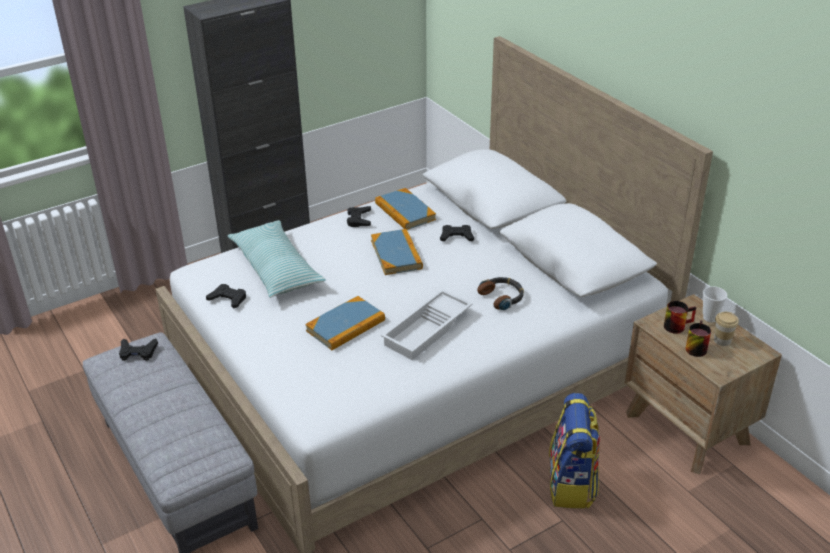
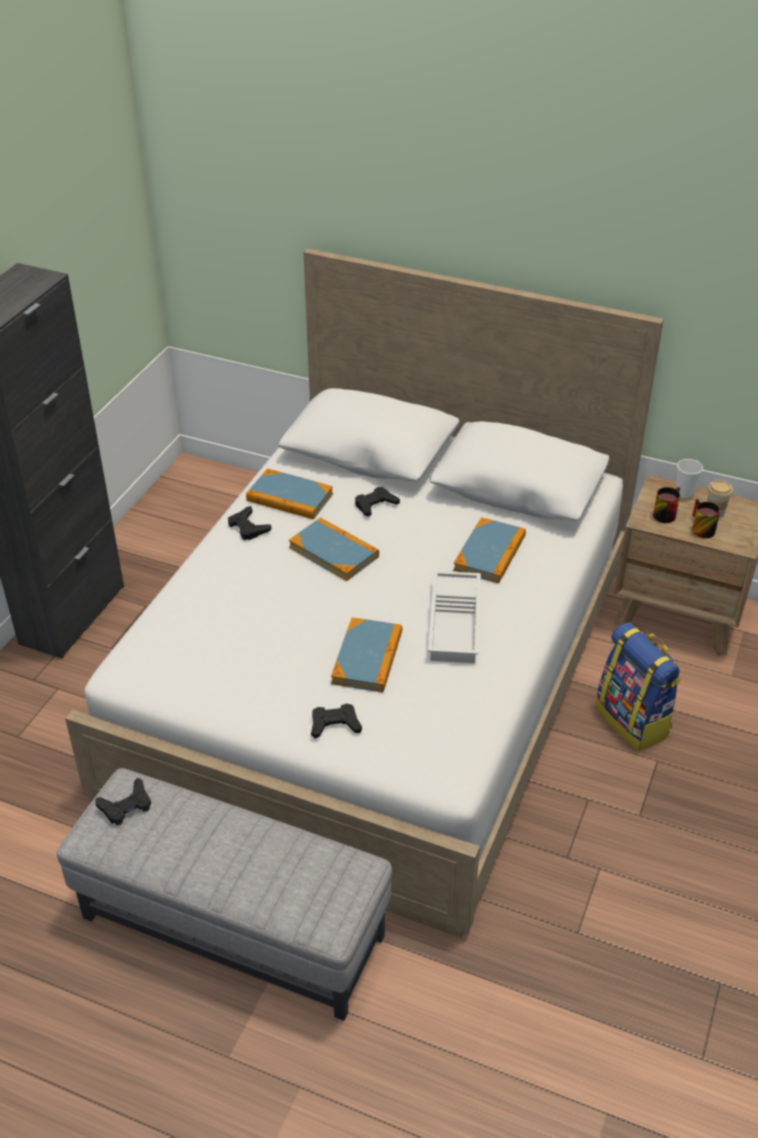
camera: 35 degrees left, 5 degrees up
black game controller [206,284,246,308] -> black game controller moved to [311,704,362,739]
pillow [228,220,326,298] -> none
headphones [477,277,524,310] -> book [453,517,526,583]

